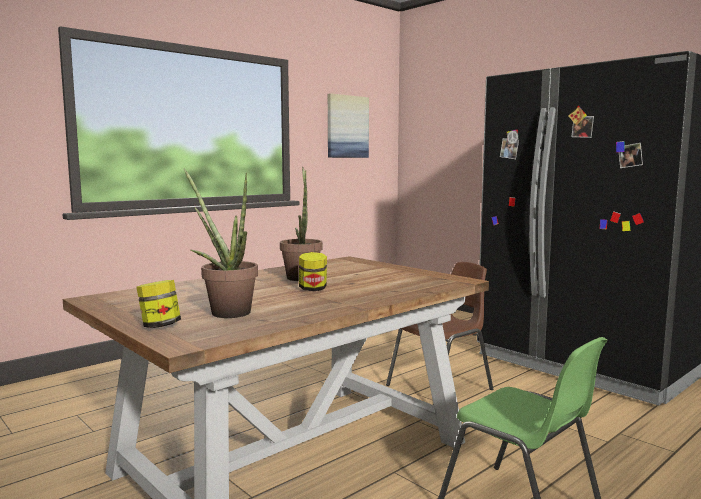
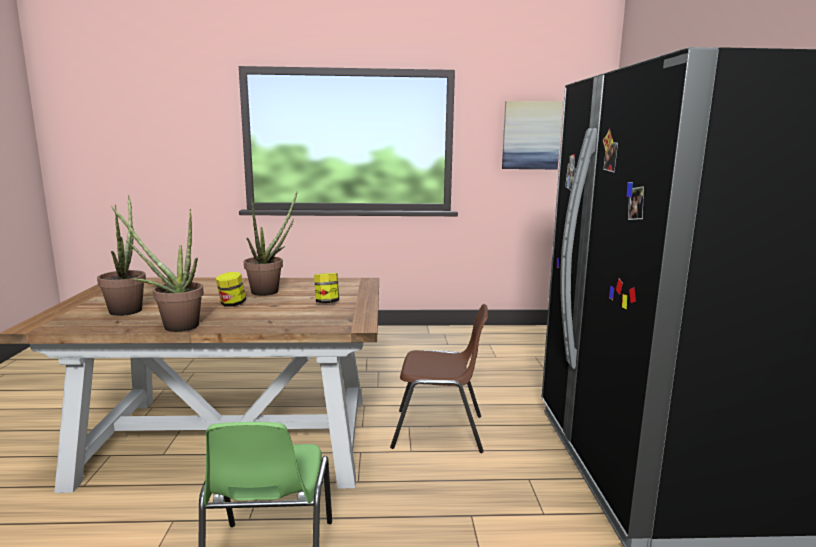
camera: 40 degrees right, 5 degrees up
jar [136,280,181,328] -> jar moved to [314,273,339,303]
none -> potted plant [111,206,204,332]

